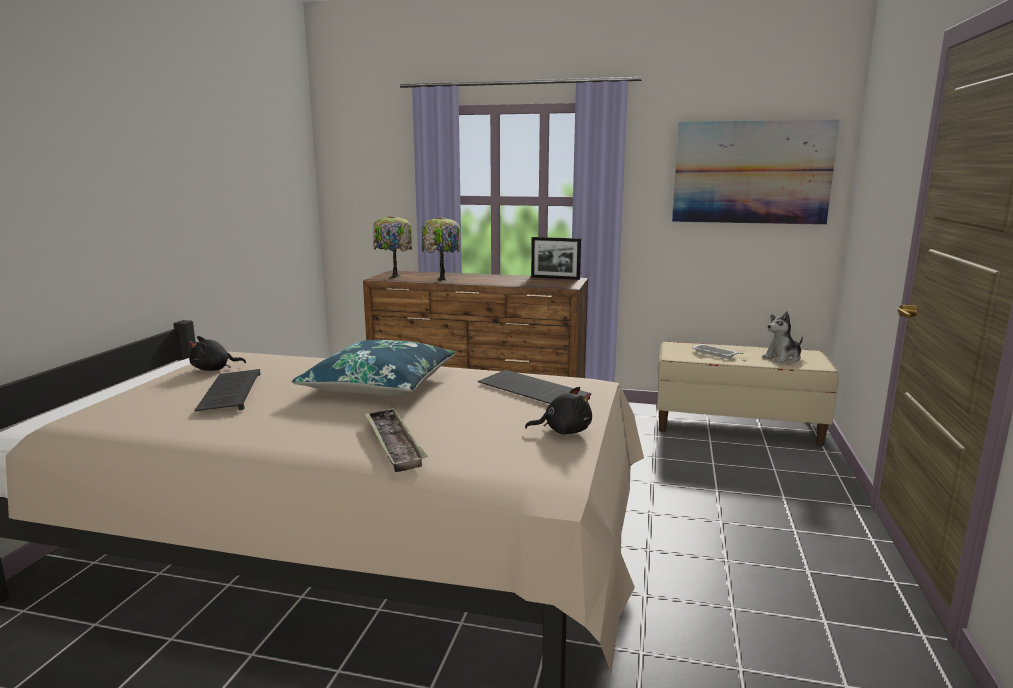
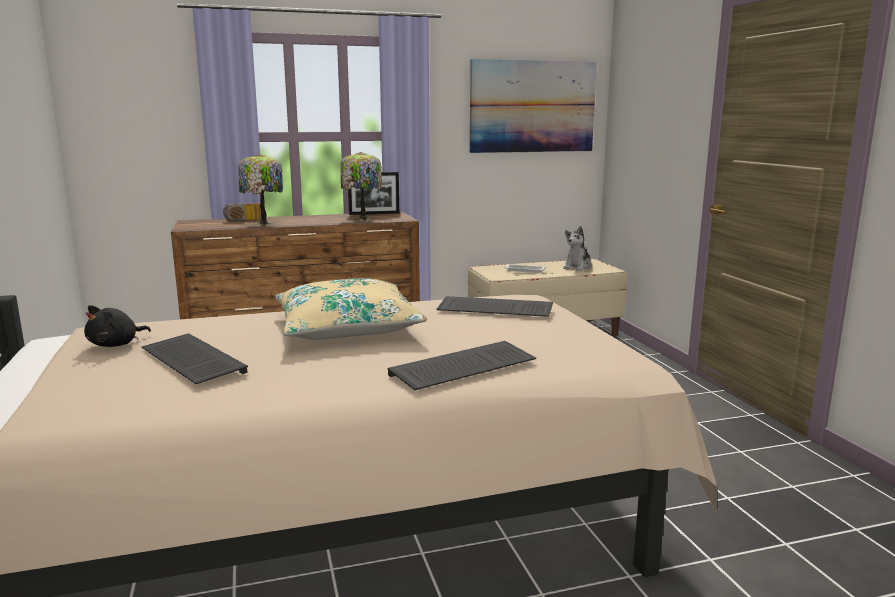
camera: 30 degrees left, 0 degrees up
blue pillow [291,340,456,396] -> beige pillow [275,278,427,340]
tray [365,408,428,472] -> keyboard [388,341,536,390]
table lamp [373,215,412,279] -> table lamp moved to [341,152,382,220]
black plush toy [525,387,592,435] -> none
none -> radio [223,203,262,222]

